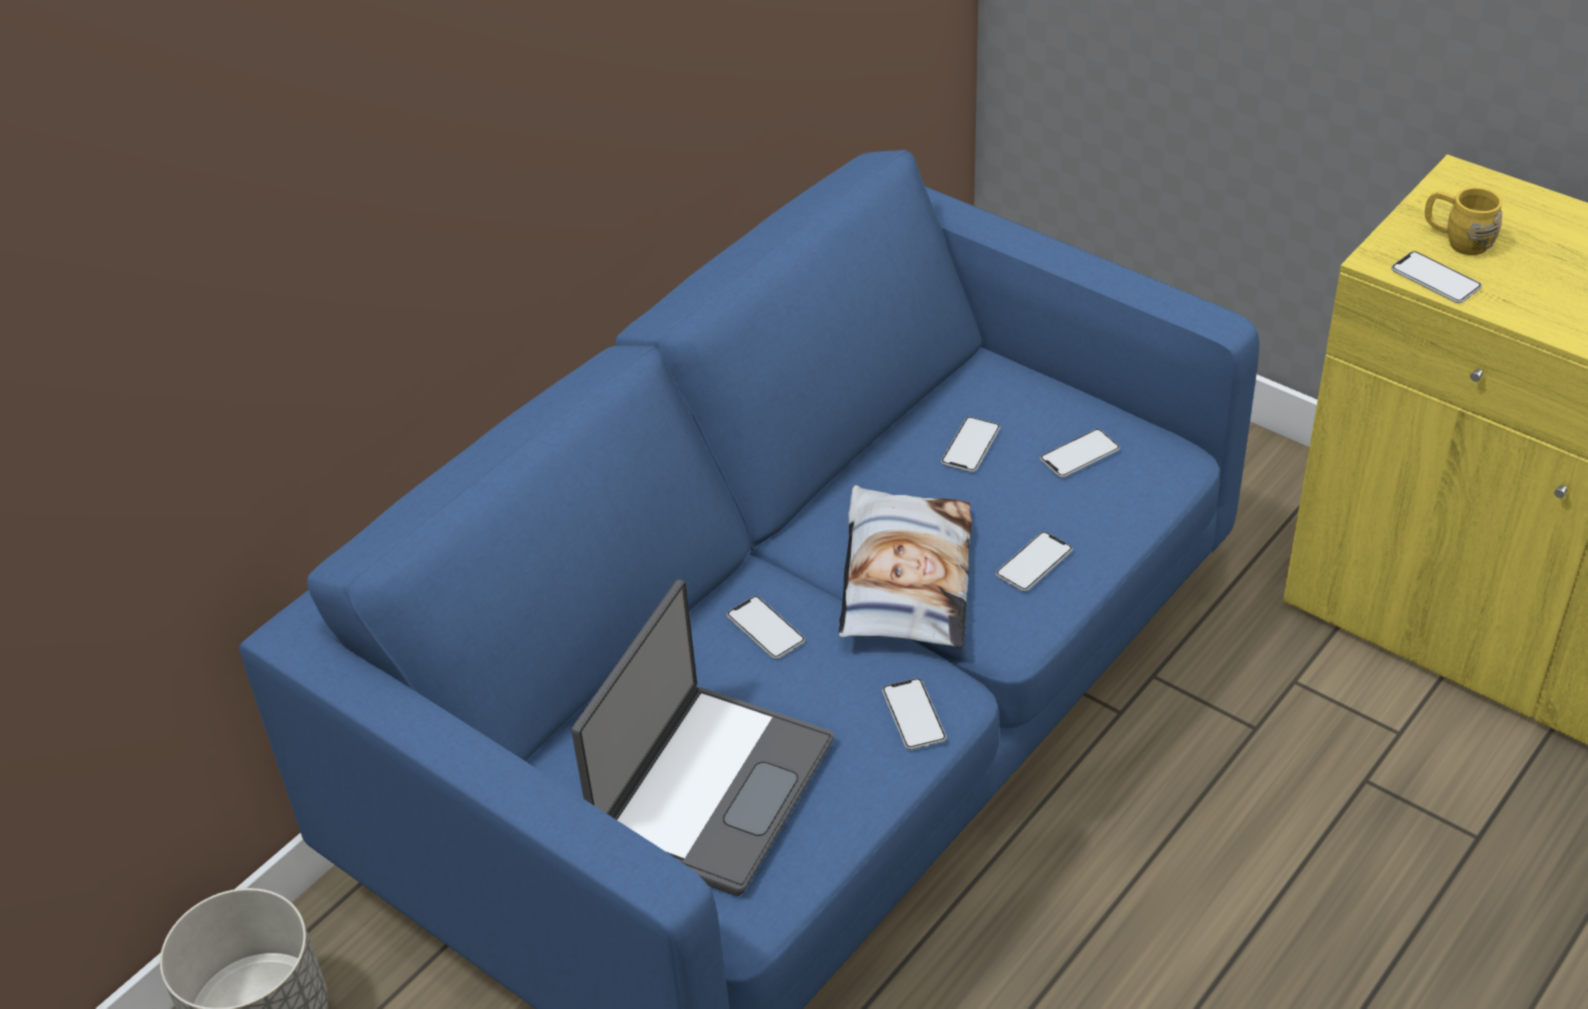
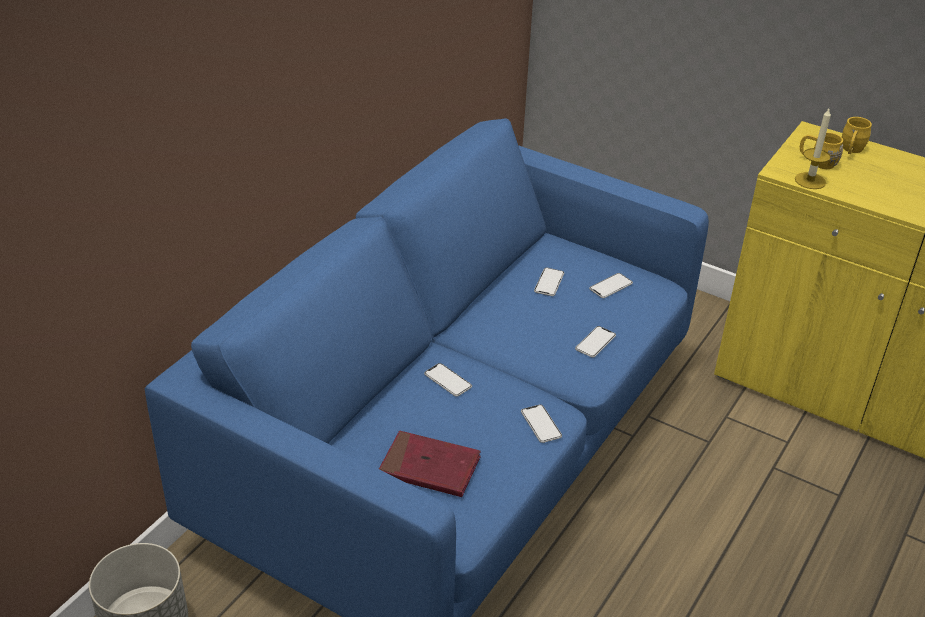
camera: 10 degrees left, 5 degrees down
laptop [571,580,834,896] -> red book [379,431,481,497]
pillow [839,485,972,648] -> none
phone [1391,251,1482,303] -> candle [795,109,831,189]
none -> yellow mug [842,117,872,154]

